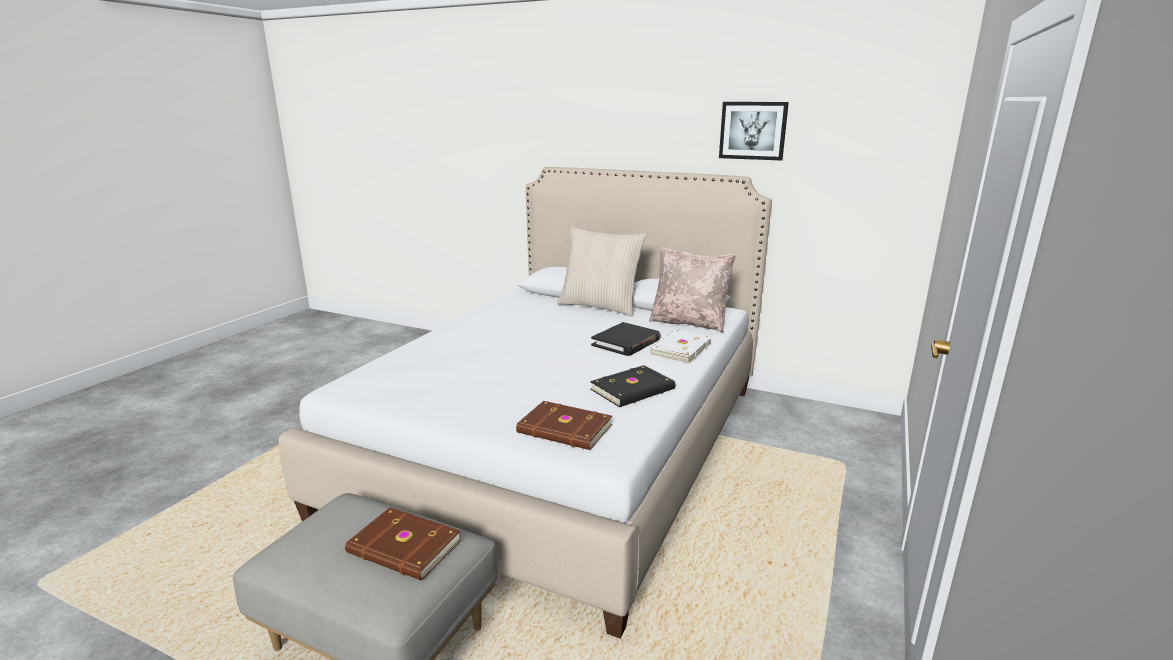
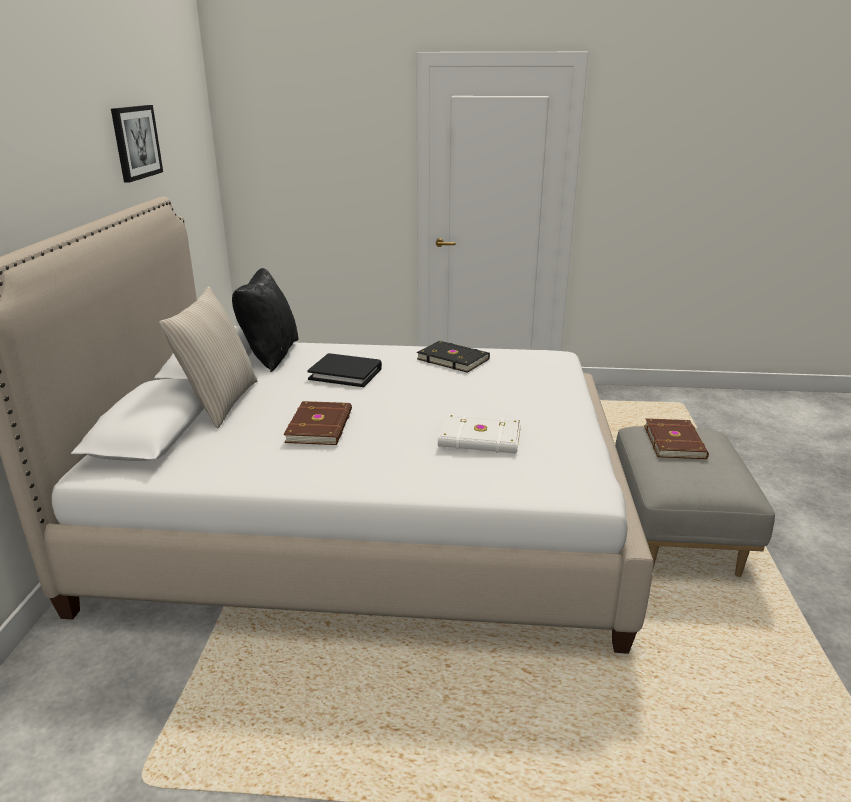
camera: 110 degrees left, 5 degrees up
brown book [516,401,612,450] -> brown book moved to [284,401,352,445]
beige pillow [649,247,736,333] -> black pillow [232,268,298,372]
white book [649,330,712,364] -> white book moved to [438,414,521,454]

